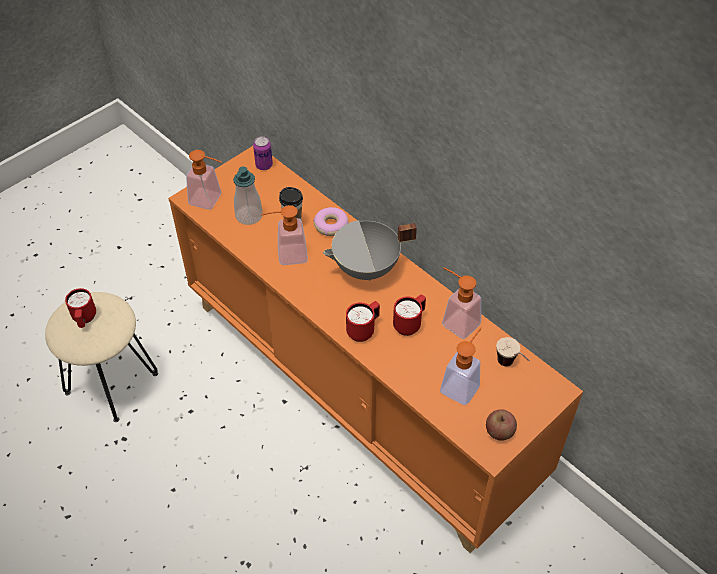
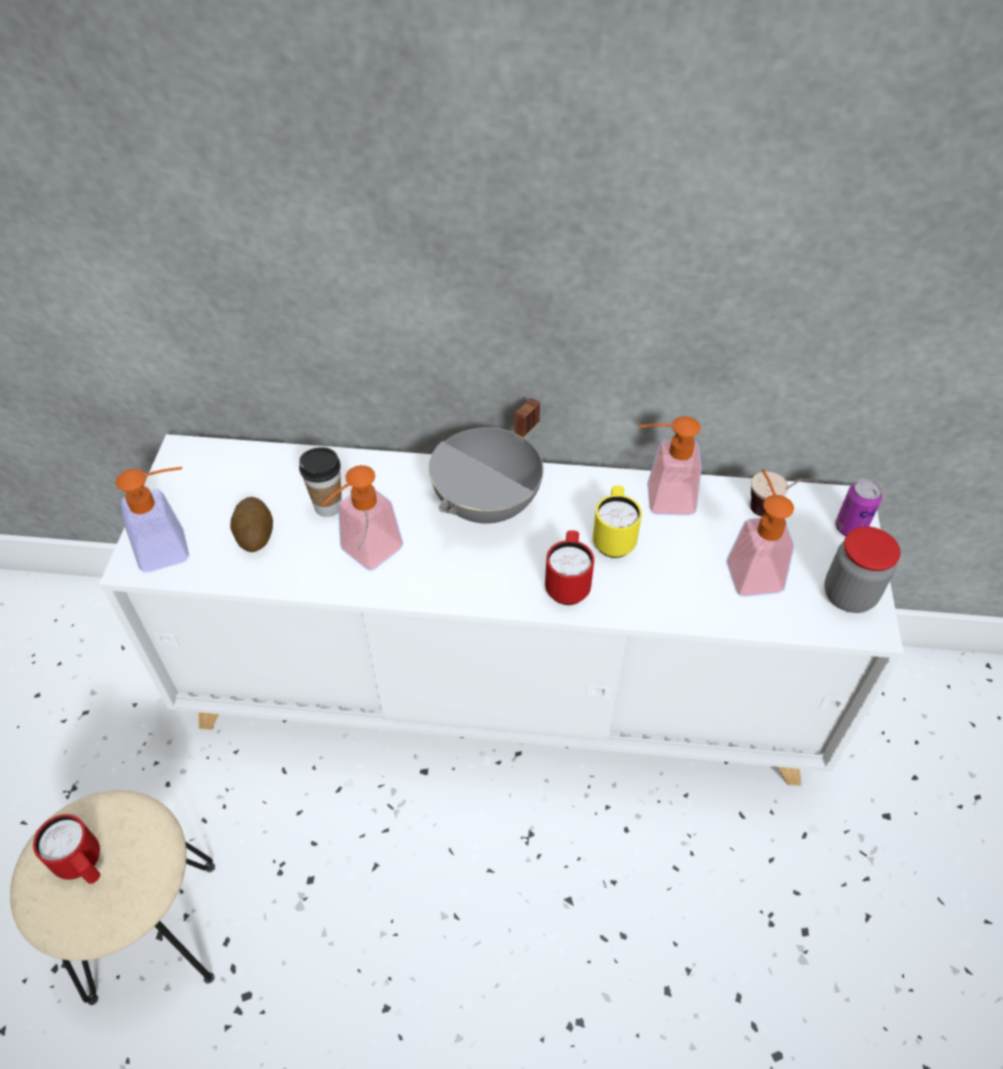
camera: 40 degrees left, 0 degrees up
orange cabinet [168,146,583,553] -> white cabinet [99,434,903,786]
soap dispenser [233,166,263,225] -> potato [230,497,273,552]
can [253,136,273,170] -> can moved to [835,479,882,536]
donut [313,207,349,236] -> none
red mug [393,295,426,336] -> yellow mug [593,486,642,558]
apple [486,409,517,441] -> jar [824,526,900,613]

